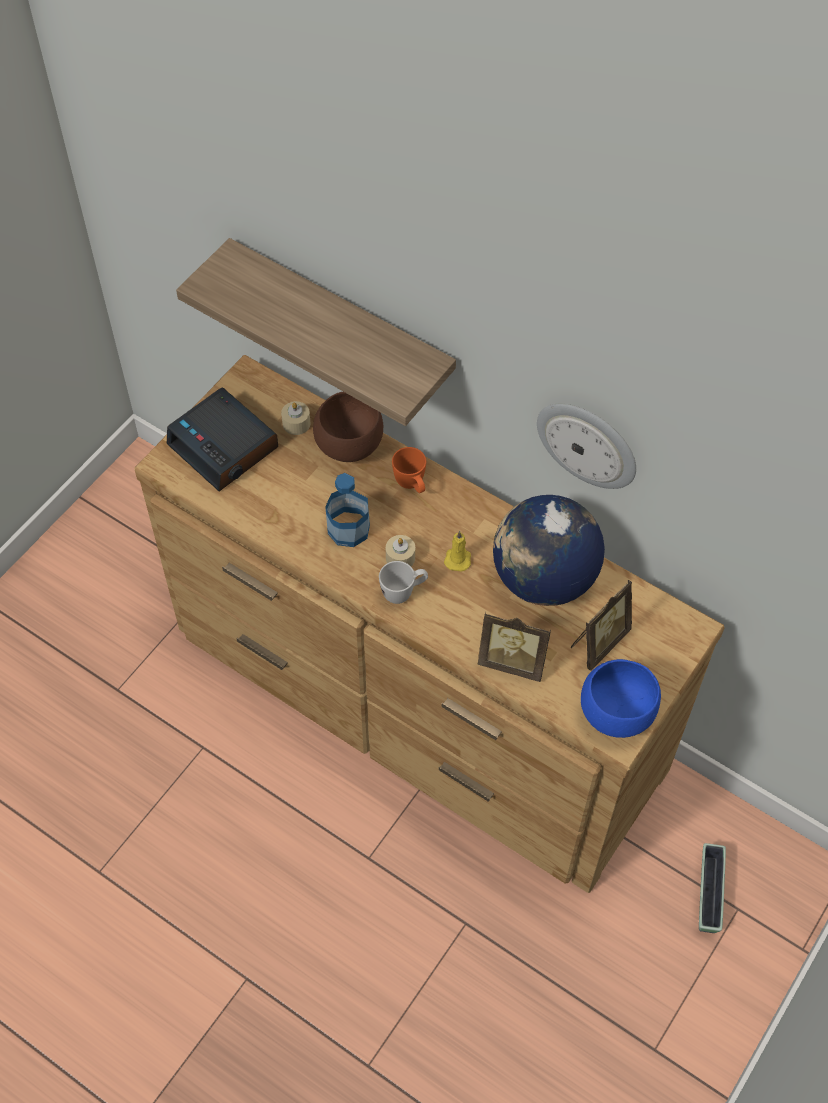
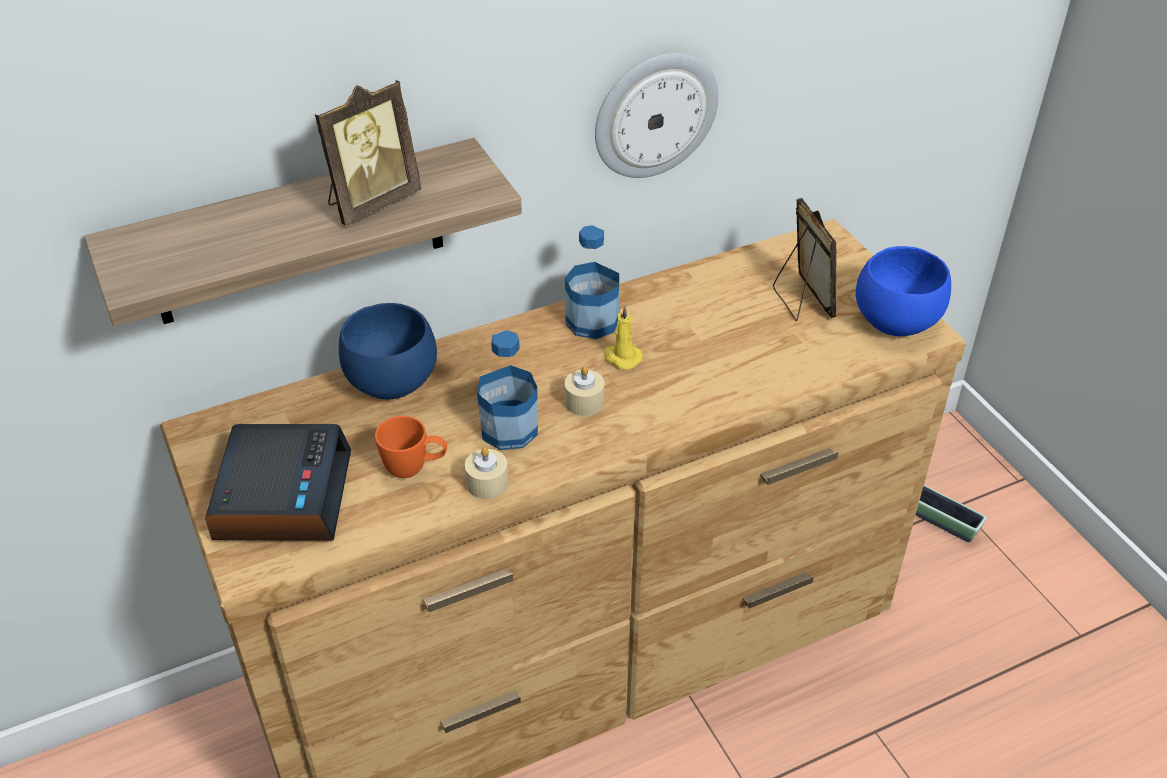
camera: 60 degrees left, 15 degrees down
alarm clock [166,387,278,492] -> alarm clock turned 75 degrees counterclockwise [205,424,351,541]
beige candle [281,401,310,435] -> beige candle moved to [465,447,509,499]
brown bowl [313,392,383,462] -> blue bowl [339,303,437,400]
white mug [379,561,428,604] -> none
orange mug [392,447,426,493] -> orange mug moved to [375,416,447,478]
picture frame [478,612,551,682] -> picture frame moved to [315,80,421,226]
globe [493,495,605,606] -> none
none -> bottle [565,225,619,339]

